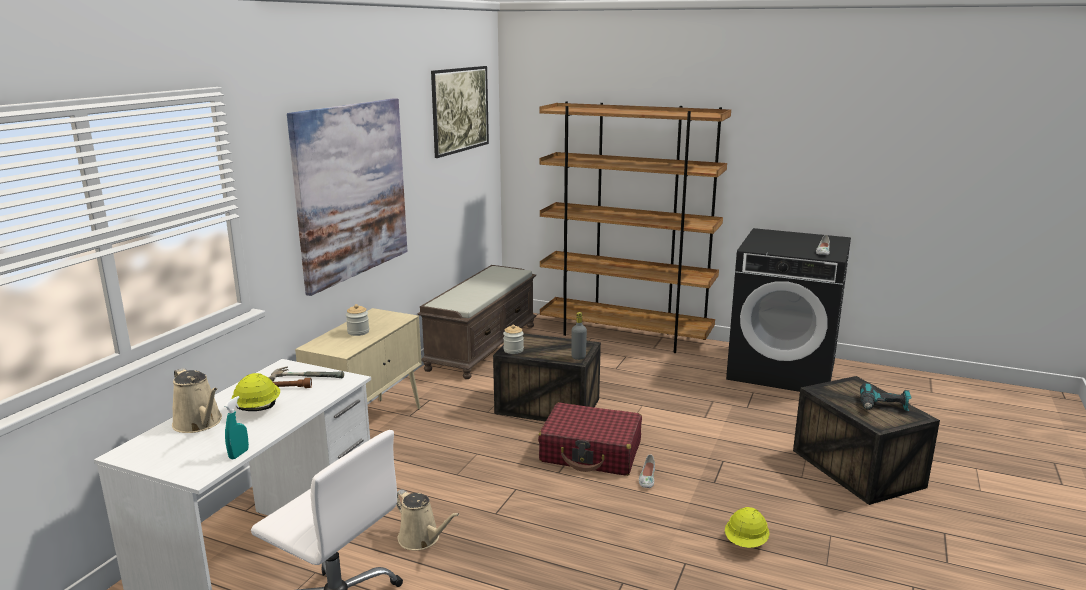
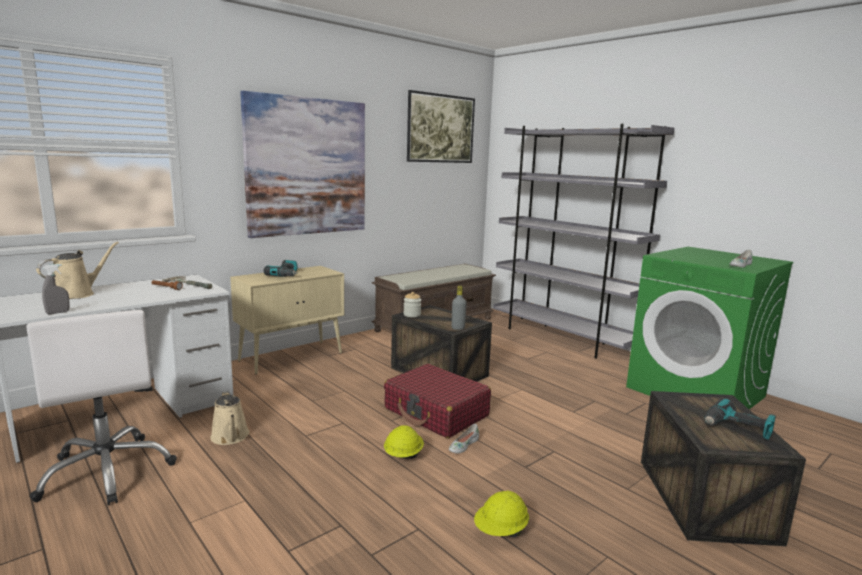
camera: 25 degrees right, 5 degrees down
beige watering can [172,368,222,433] -> beige watering can turned 135 degrees counterclockwise [36,242,119,299]
turquoise spray bottle [225,396,249,459] -> grey spray bottle [42,264,70,314]
yellow hard hat [232,373,280,411] -> yellow hard hat moved to [384,425,424,459]
jar [346,304,369,336] -> power drill [264,260,298,277]
brown bookcase [540,101,731,353] -> grey bookcase [493,124,674,359]
black washing machine [726,228,851,392] -> green washing machine [626,247,793,409]

